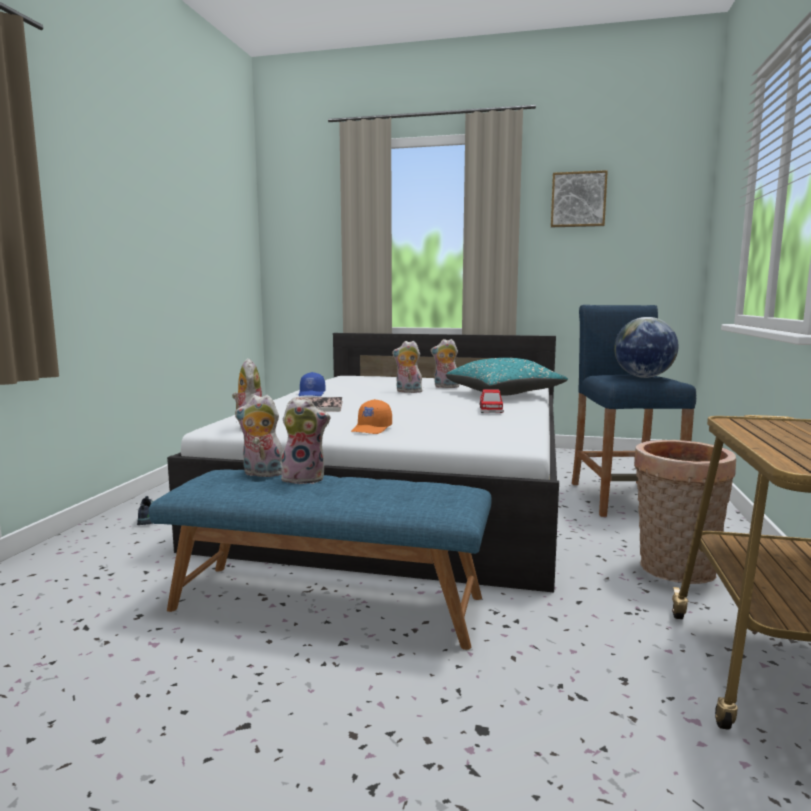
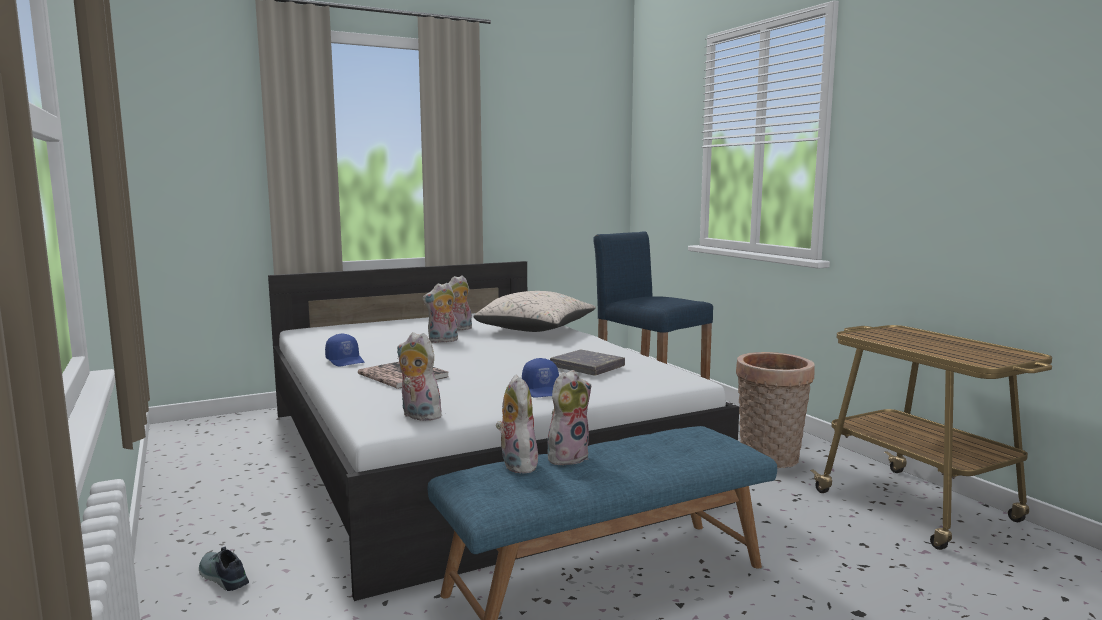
camera: 40 degrees left, 0 degrees up
plush toy [235,395,283,477] -> plush toy turned 105 degrees clockwise [496,374,538,474]
orange cap [351,399,392,434] -> blue cap [522,358,559,398]
turquoise pillow [446,358,568,396] -> beige pillow [473,291,596,332]
toy car [479,389,504,413] -> none
picture [551,170,608,227] -> none
globe [614,317,678,378] -> none
none -> grey book [550,349,625,375]

